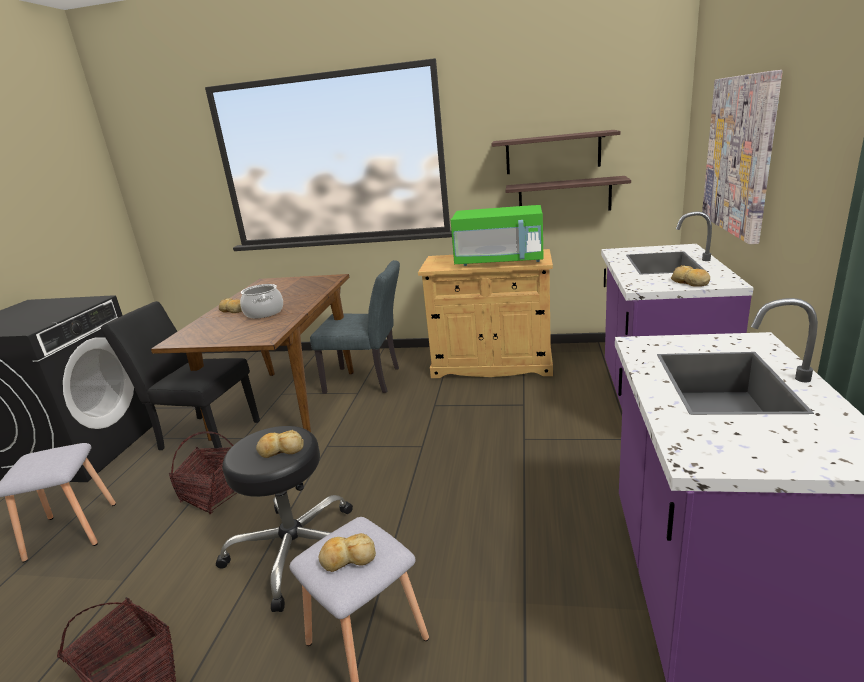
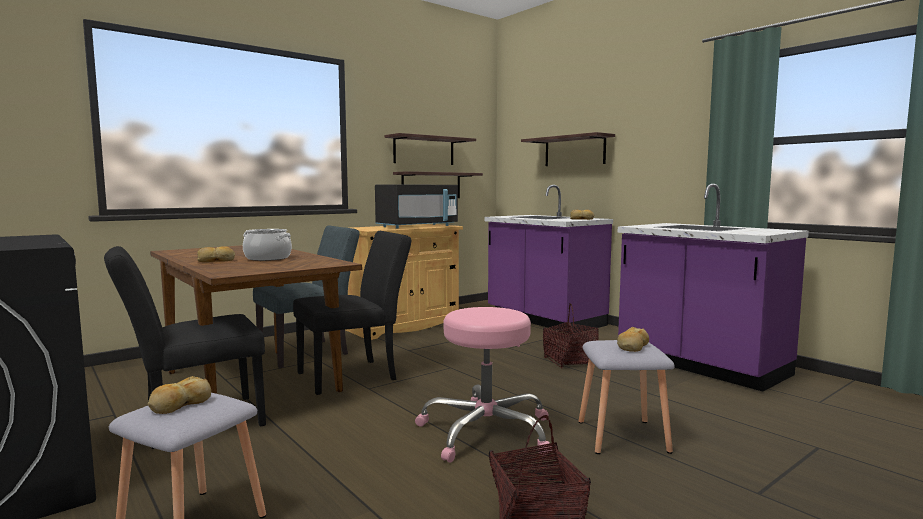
camera: 50 degrees left, 15 degrees down
basket [169,431,237,514] -> basket moved to [543,303,598,369]
black stool [216,426,353,612] -> pink stool [415,307,552,463]
bread [256,430,304,458] -> bread moved to [148,376,211,414]
green microwave [451,205,544,266] -> black microwave [375,184,458,229]
picture [702,70,783,244] -> shelf [521,132,615,166]
none -> black chair [293,231,411,395]

